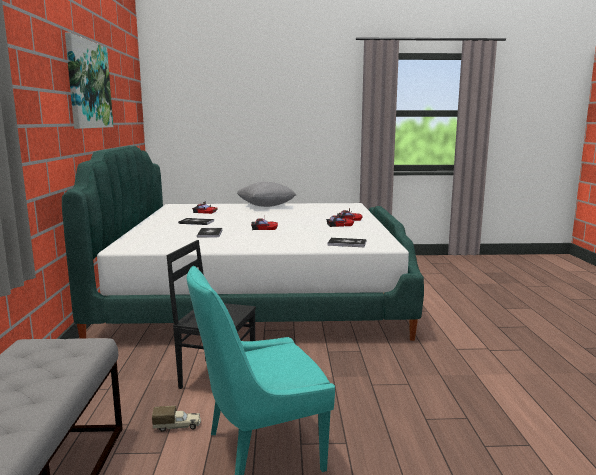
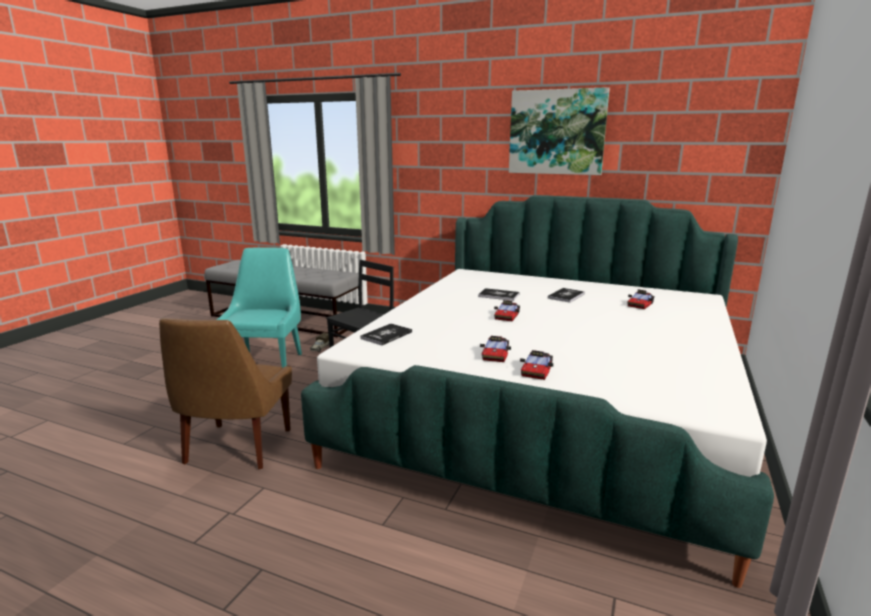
camera: 115 degrees right, 5 degrees up
grey pillow [237,182,296,207] -> none
none -> brown chair [159,318,292,469]

